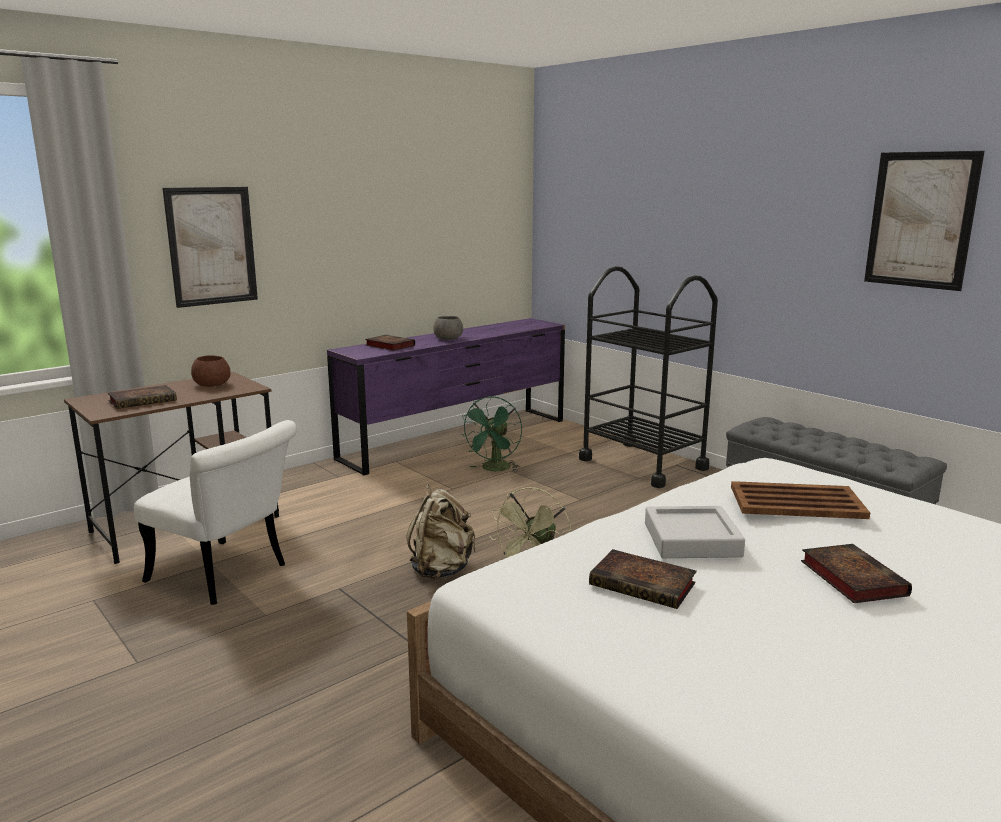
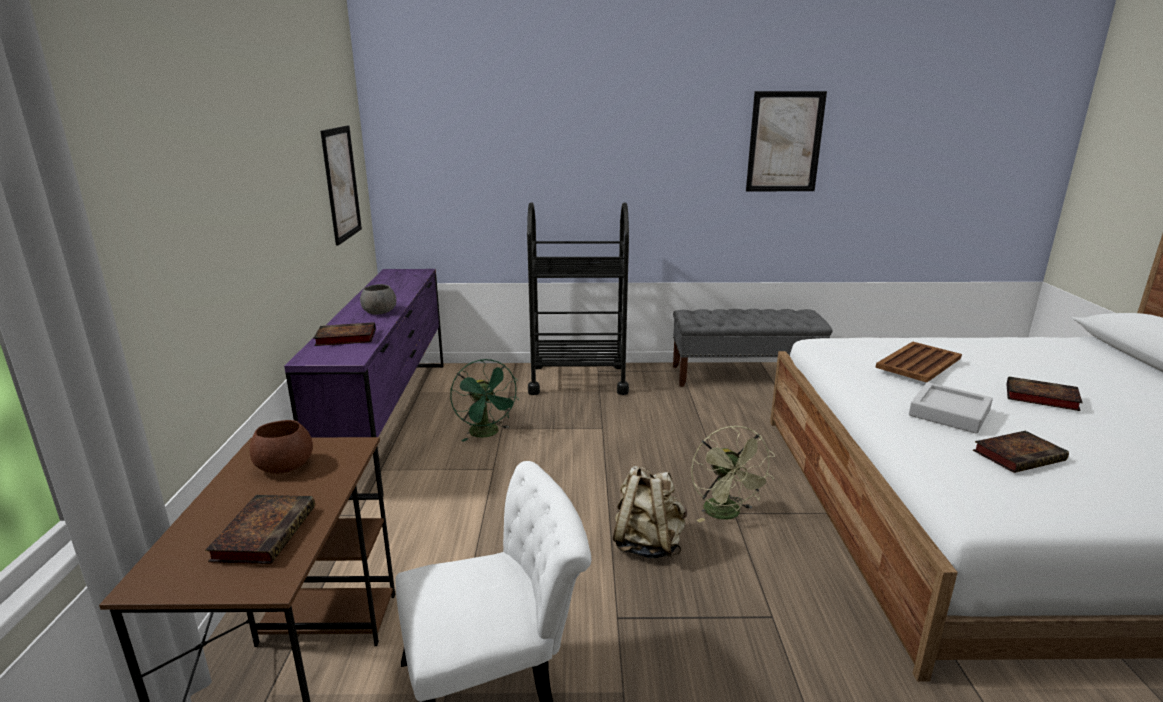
camera: 50 degrees left, 5 degrees up
picture [162,187,258,308] -> picture moved to [320,125,362,246]

